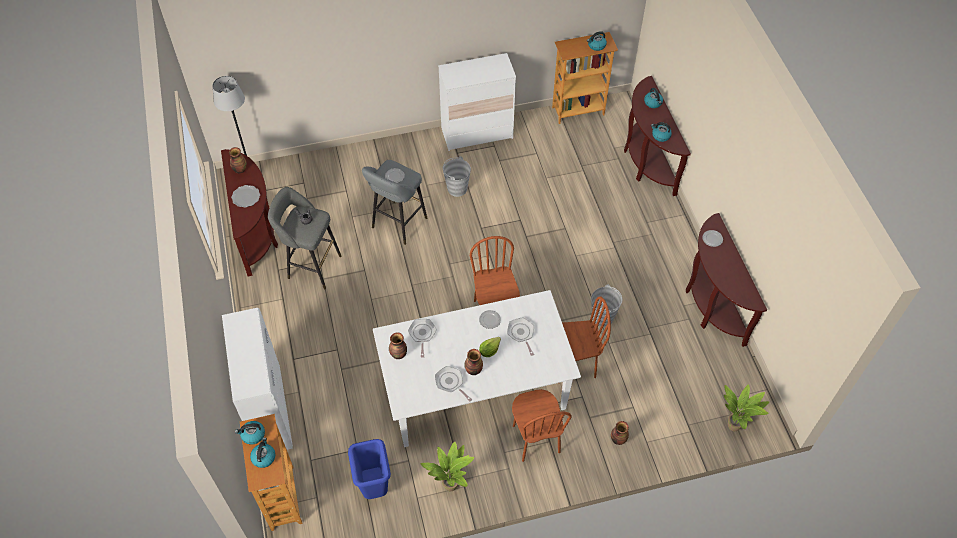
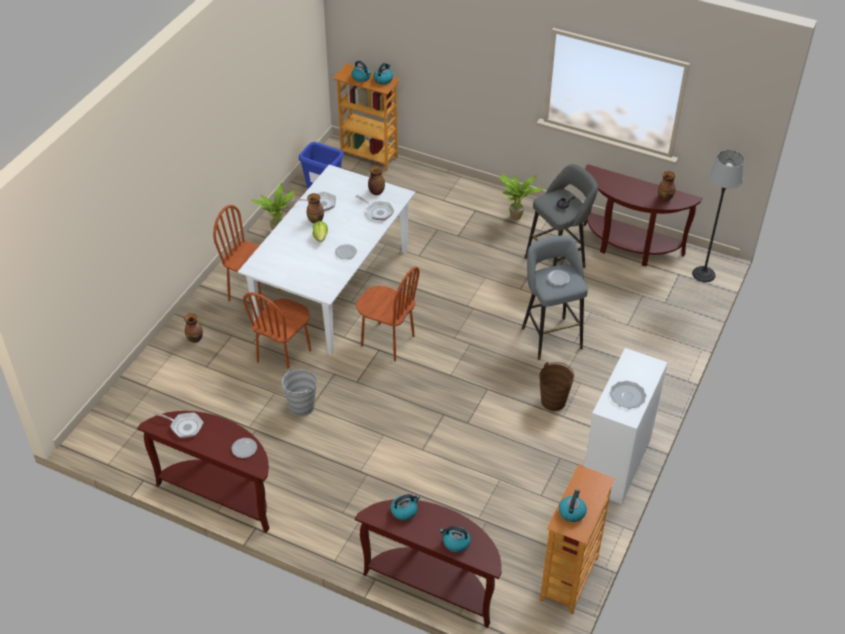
camera: 130 degrees right, 10 degrees down
white cabinet [222,308,293,450] -> none
plate [231,185,260,208] -> plate moved to [610,381,646,409]
grey bucket [443,156,471,197] -> brown bucket [539,362,574,411]
frying pan [507,317,534,356] -> frying pan moved to [153,411,204,438]
potted plant [724,384,769,431] -> potted plant moved to [498,173,544,220]

